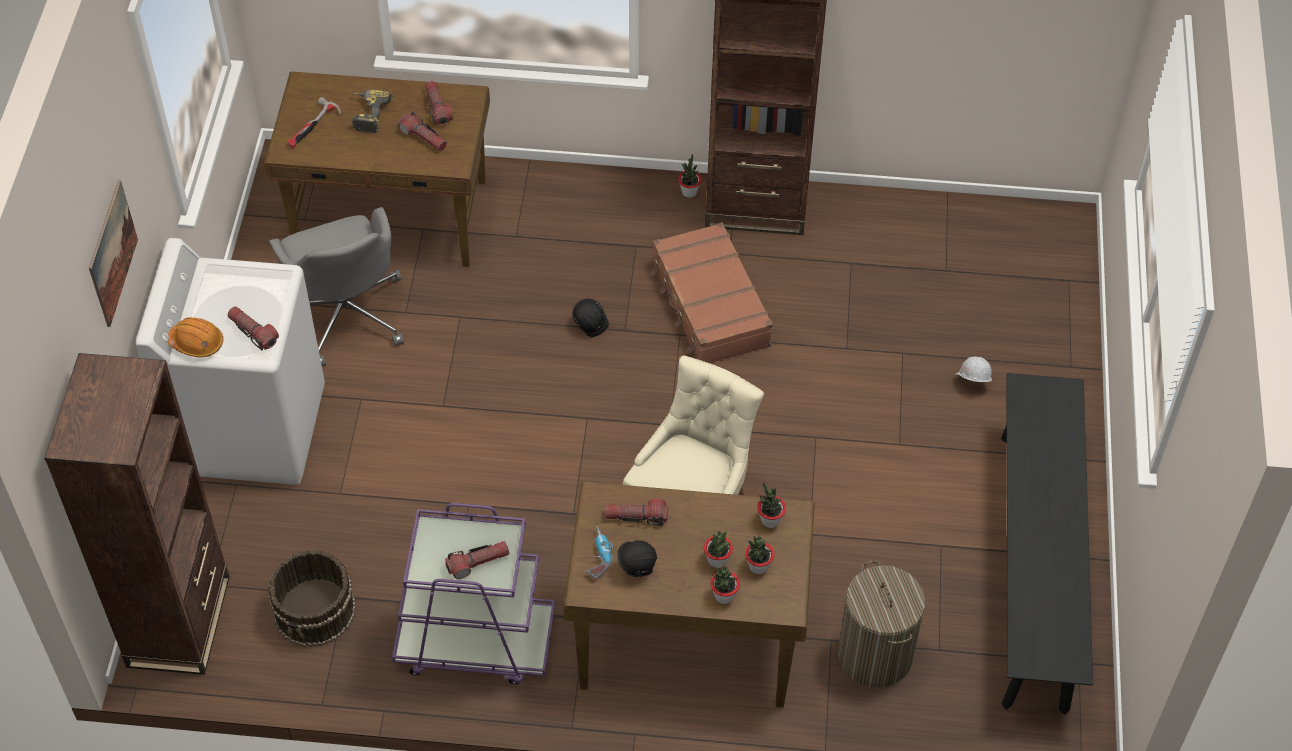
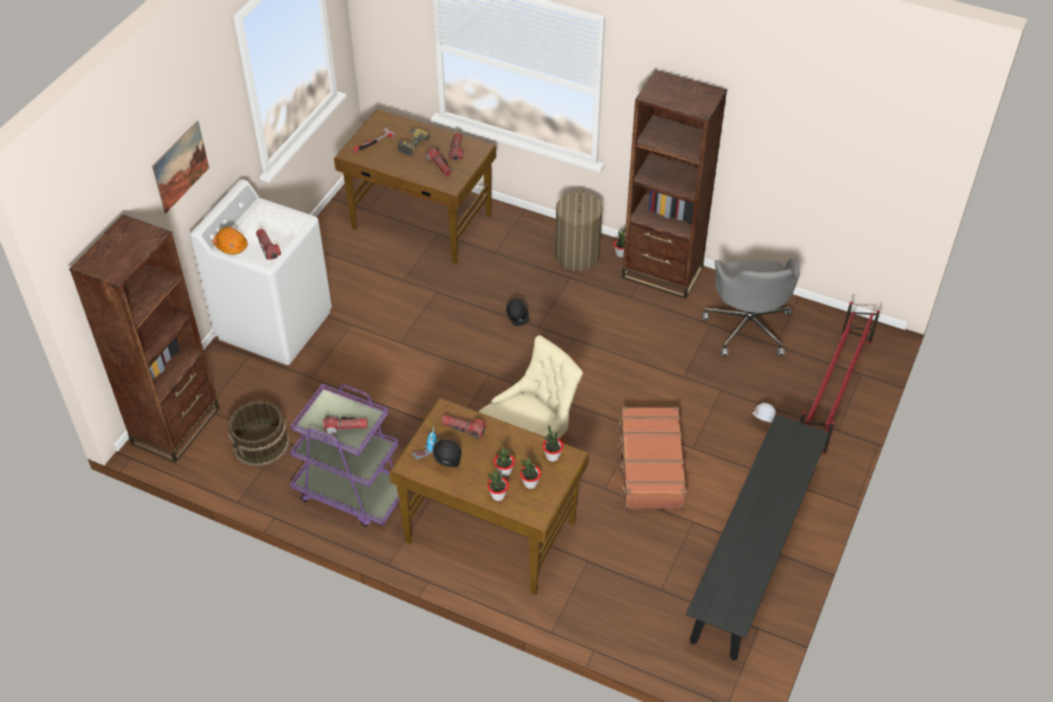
camera: 20 degrees right, 5 degrees down
grey office chair [269,207,404,367] -> grey office chair moved to [702,257,800,356]
brown suitcase [652,222,773,363] -> brown suitcase moved to [616,407,686,509]
laundry basket [838,561,925,688] -> laundry basket moved to [555,190,603,271]
none -> red shoe rack [800,302,880,455]

